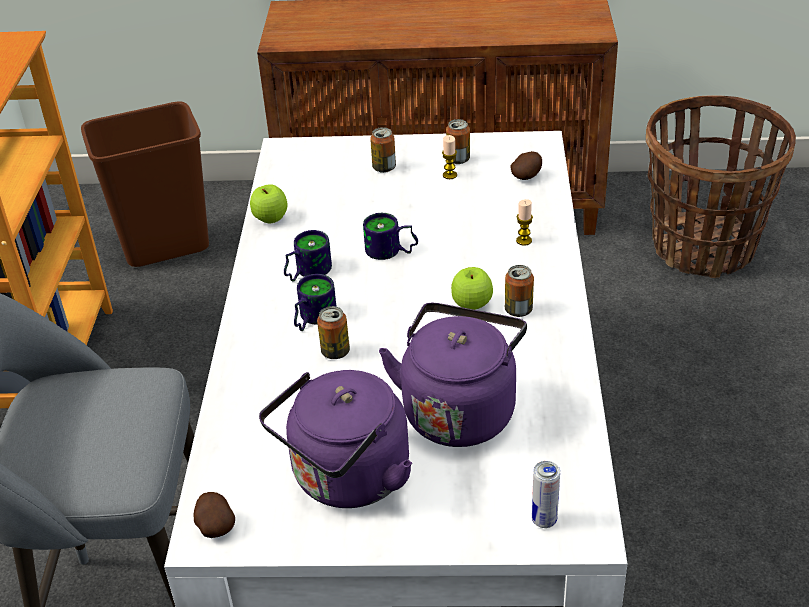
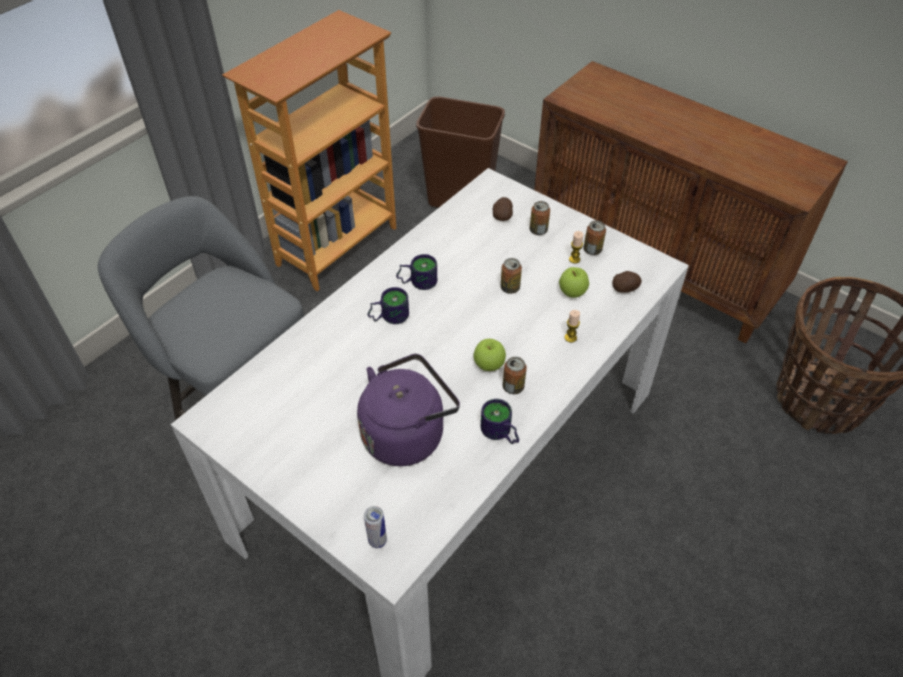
camera: 35 degrees right, 10 degrees up
potato [193,492,235,538] -> potato moved to [492,197,513,221]
apple [250,184,288,224] -> apple moved to [559,267,589,298]
purple kettle [259,370,412,508] -> none
can [317,306,350,359] -> can moved to [501,258,522,294]
mug [363,213,418,260] -> mug moved to [481,399,519,444]

